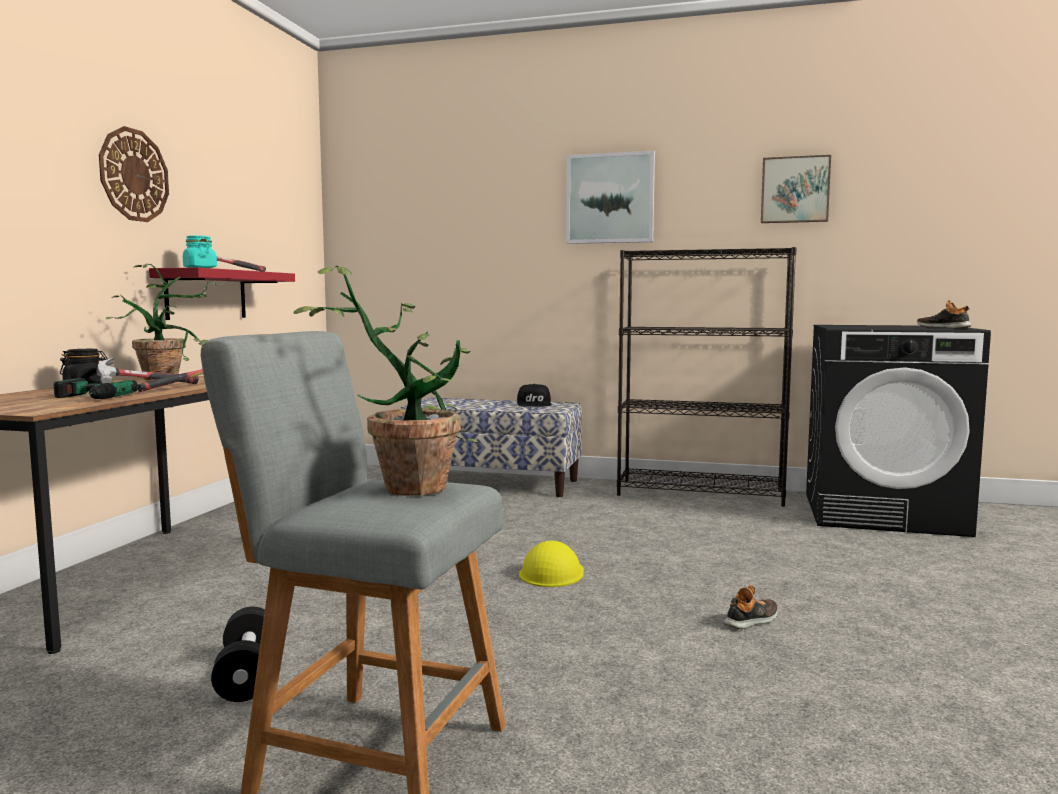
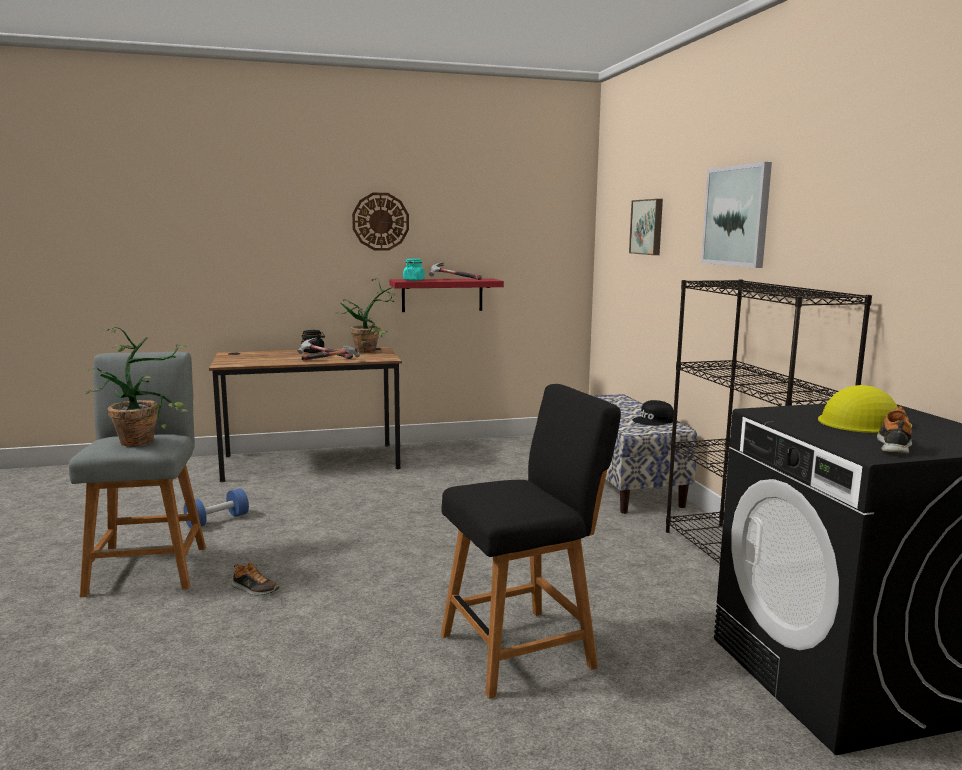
camera: 60 degrees right, 5 degrees up
power drill [53,378,138,399] -> none
black dumbbell [211,607,265,702] -> blue dumbbell [184,488,249,528]
yellow hard hat [519,541,584,587] -> yellow hard hat moved to [818,385,912,433]
shoe [723,585,778,629] -> shoe moved to [231,562,279,595]
picture [761,155,831,223] -> picture moved to [629,199,663,255]
none -> black stool [441,384,621,699]

